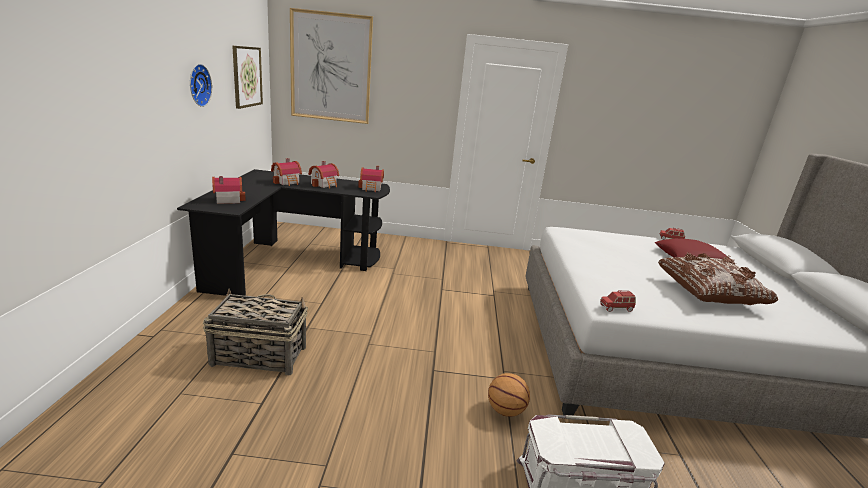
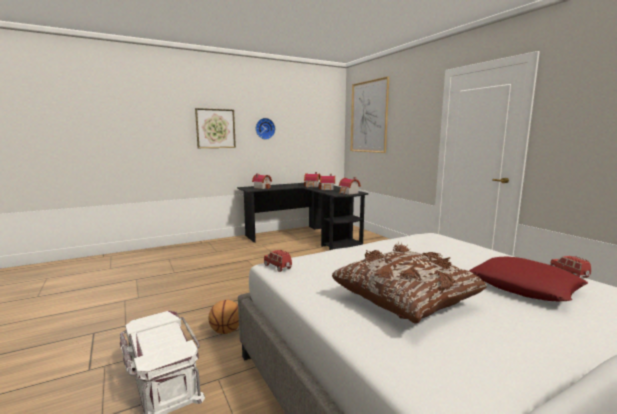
camera: 60 degrees right, 10 degrees down
basket [203,289,308,375] -> none
picture [232,46,263,109] -> picture moved to [195,108,236,148]

